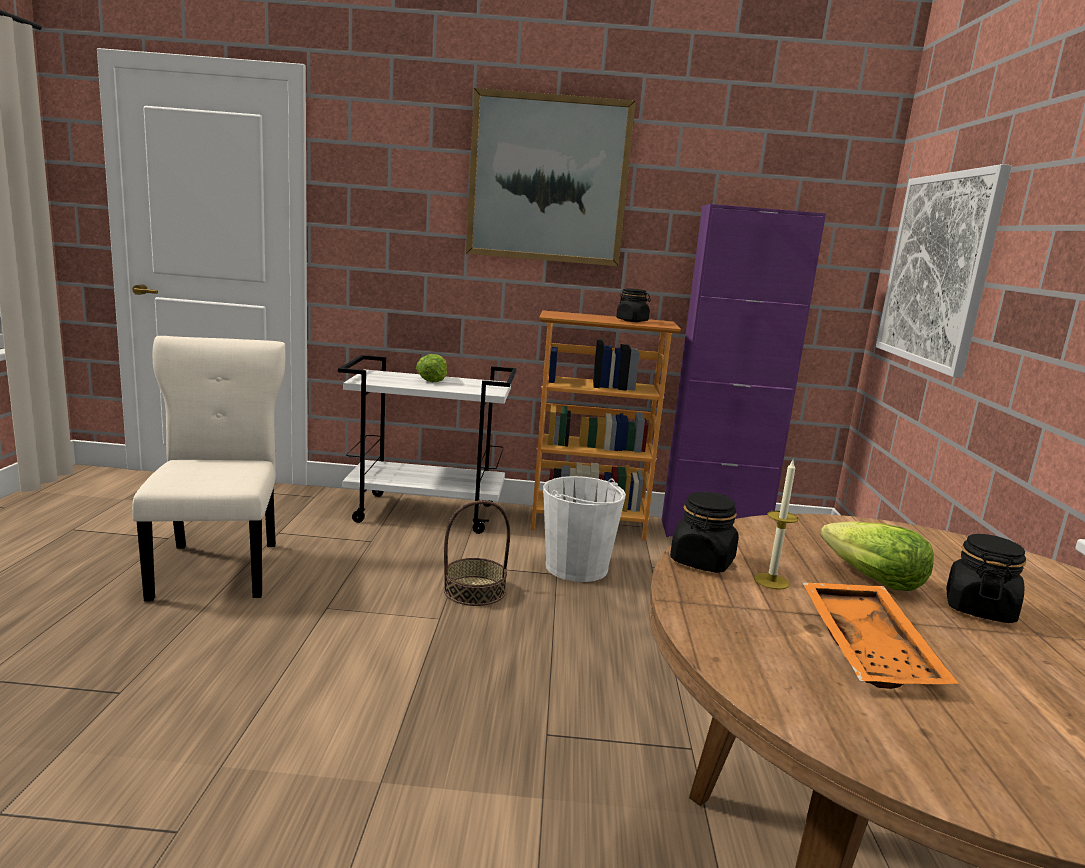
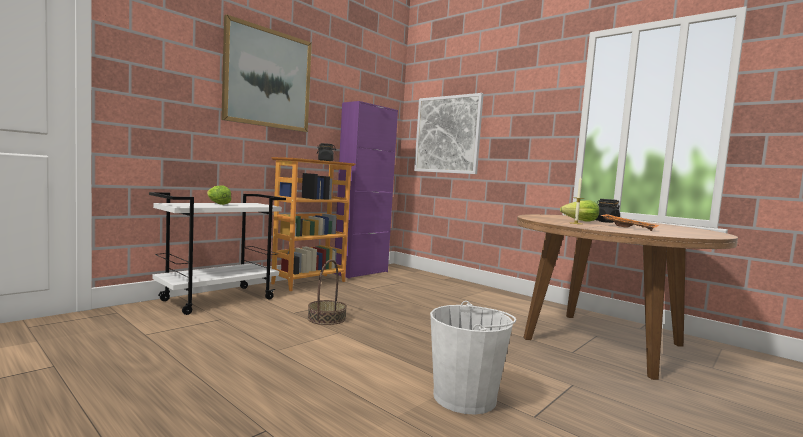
camera: 50 degrees left, 10 degrees down
beige chair [132,336,285,602] -> none
white bucket [543,476,626,582] -> white bucket moved to [430,301,516,415]
black jar [670,492,739,573] -> none

